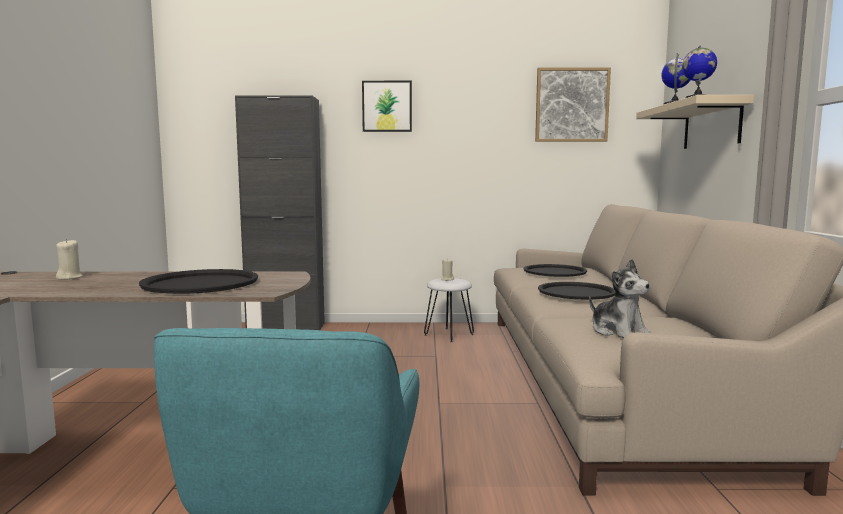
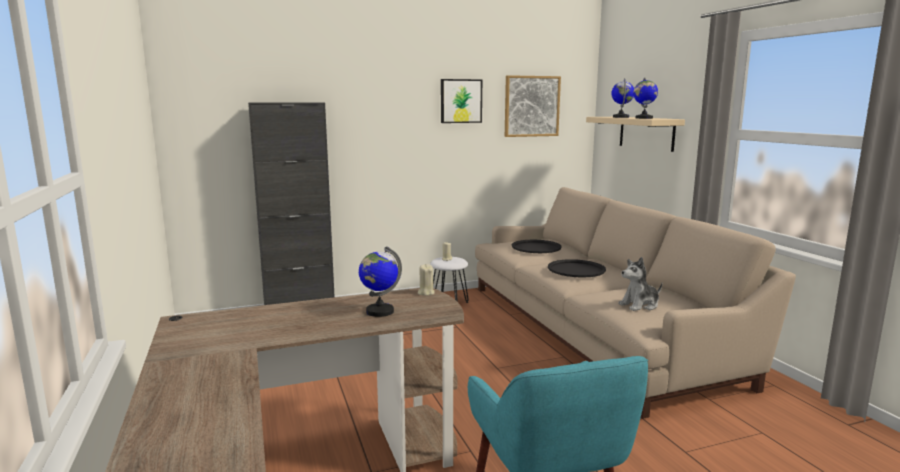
camera: 20 degrees left, 5 degrees up
beige candle [56,239,83,280] -> beige candle moved to [418,264,435,296]
black tray [139,269,258,294] -> globe [359,246,402,317]
picture [362,81,412,132] -> picture moved to [441,79,482,123]
plush toy [589,259,651,338] -> plush toy turned 120 degrees clockwise [618,257,662,311]

